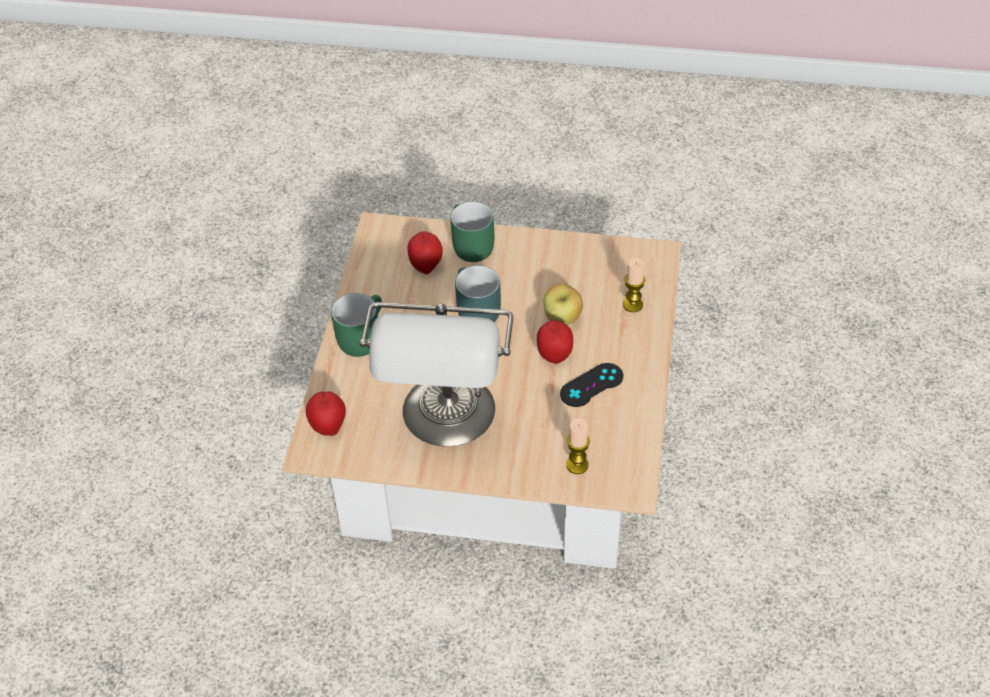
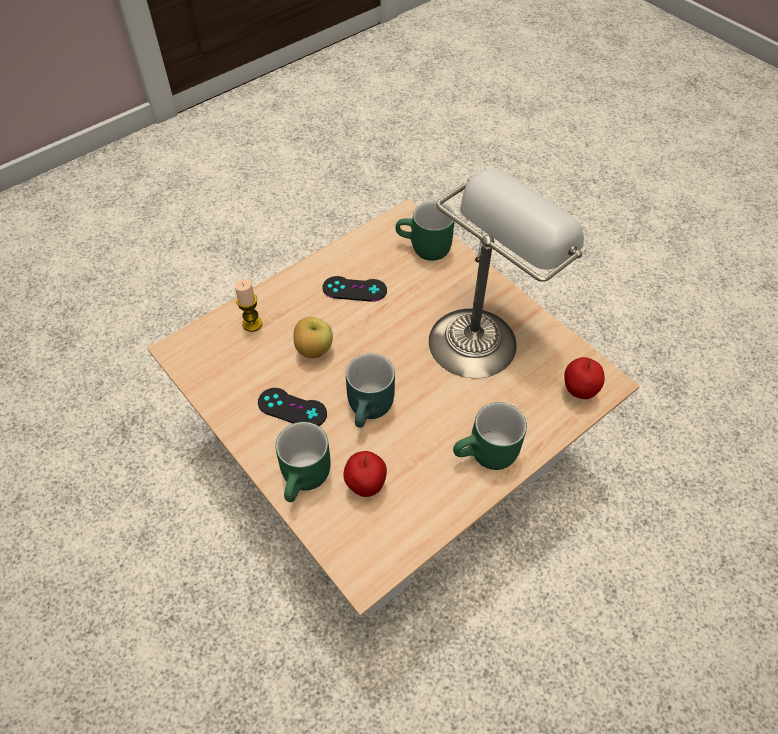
camera: 140 degrees left, 5 degrees up
apple [537,320,573,364] -> none
candle [566,418,590,474] -> green mug [395,202,454,261]
none -> black game controller [258,388,327,426]

